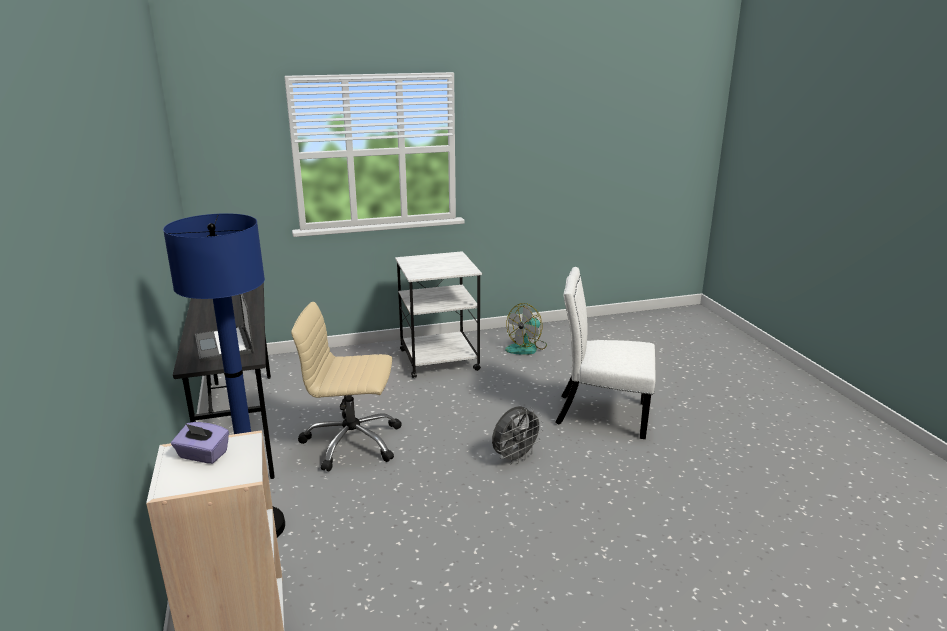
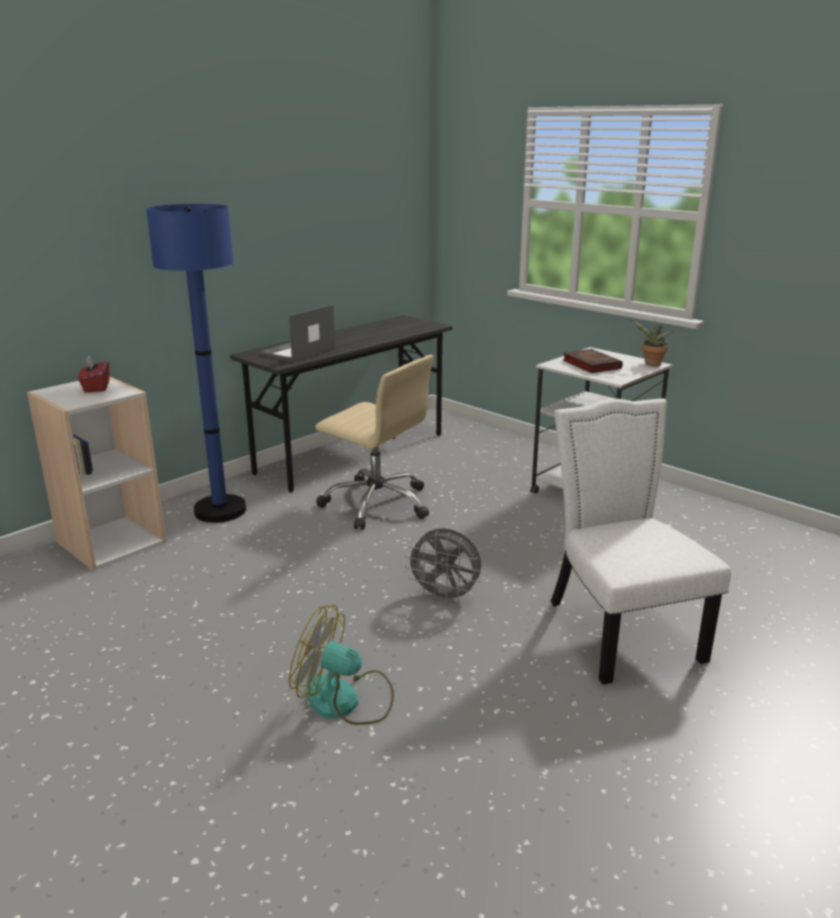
camera: 60 degrees right, 0 degrees up
purple tissue box [171,422,229,464] -> red tissue box [78,356,110,392]
beige office chair [291,302,402,471] -> beige office chair turned 150 degrees clockwise [315,355,434,530]
fan [505,303,547,355] -> fan moved to [289,604,394,725]
none -> book [562,349,623,373]
none -> potted plant [631,320,673,366]

